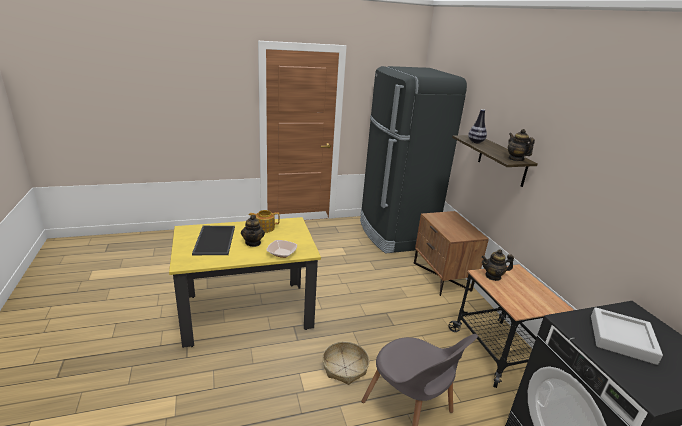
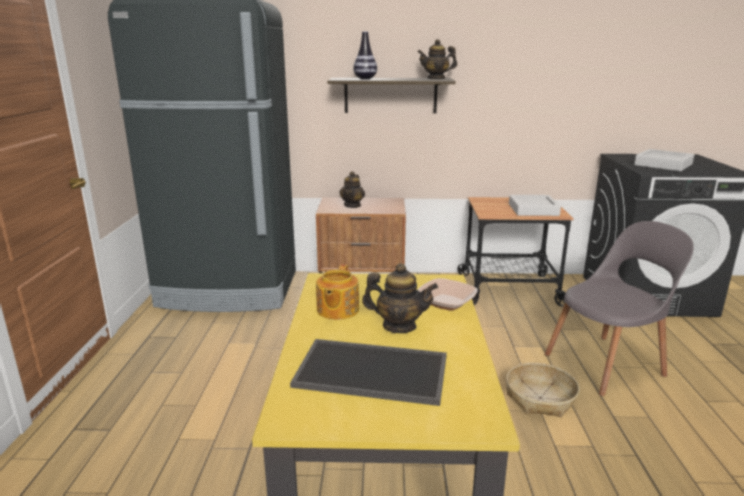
camera: 70 degrees left, 5 degrees down
teapot [481,249,514,281] -> teapot moved to [339,171,365,208]
none -> grey tray [509,195,561,216]

